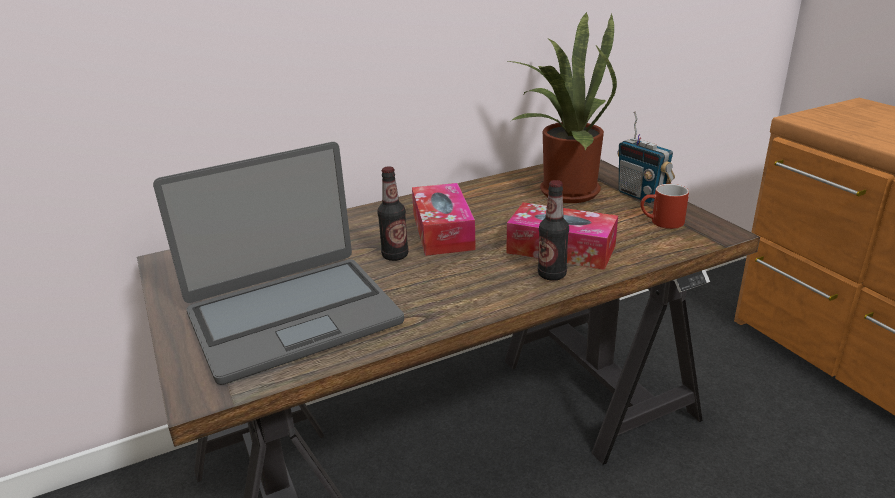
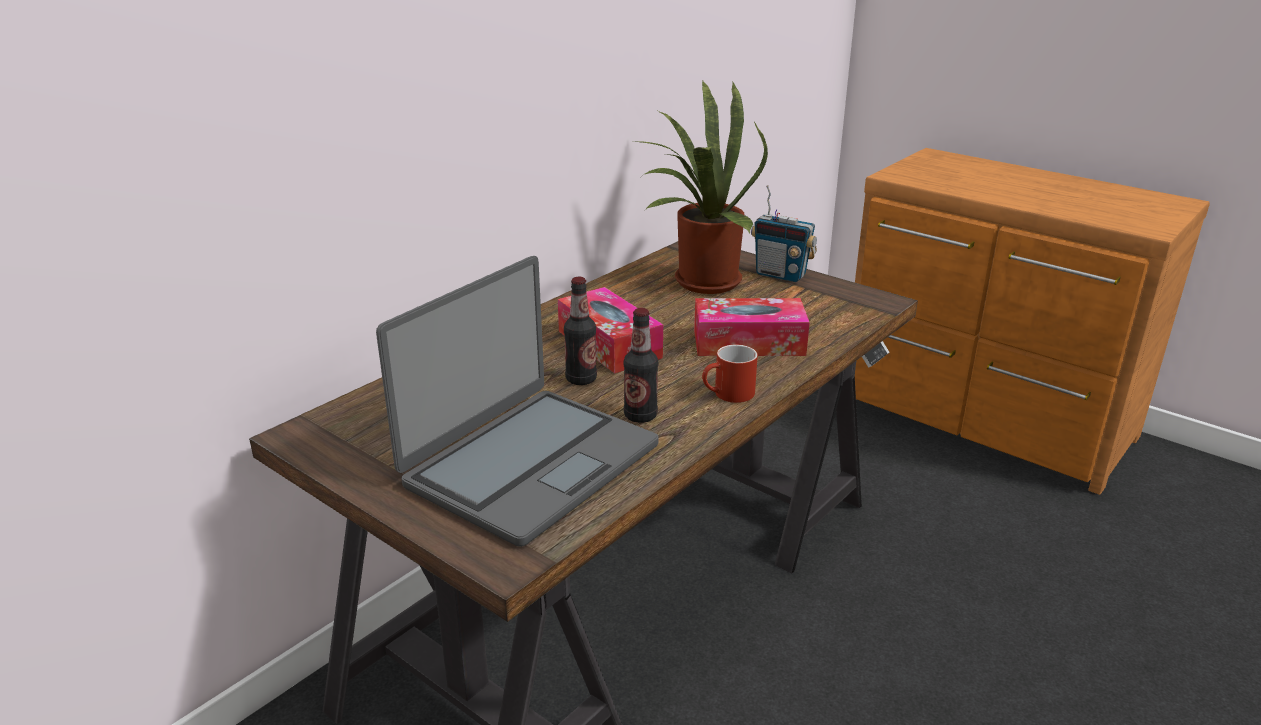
camera: 25 degrees left, 0 degrees up
bottle [538,180,569,281] -> bottle moved to [624,308,658,423]
red mug [641,184,689,229] -> red mug moved to [702,345,758,403]

